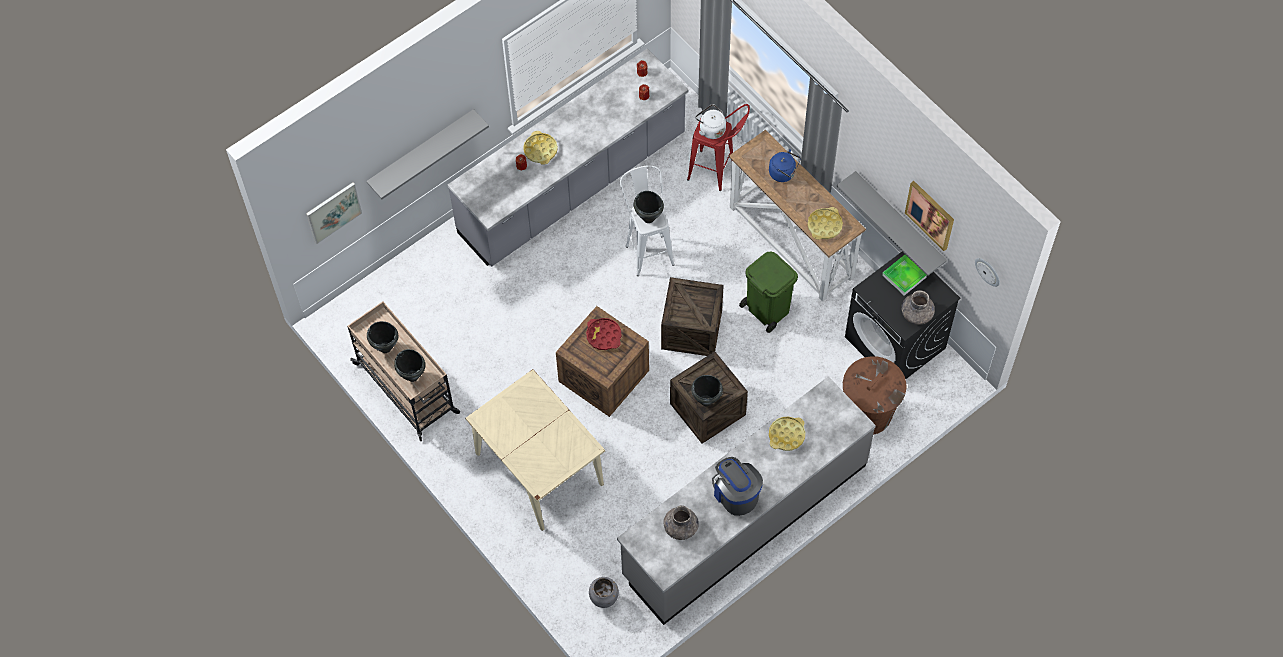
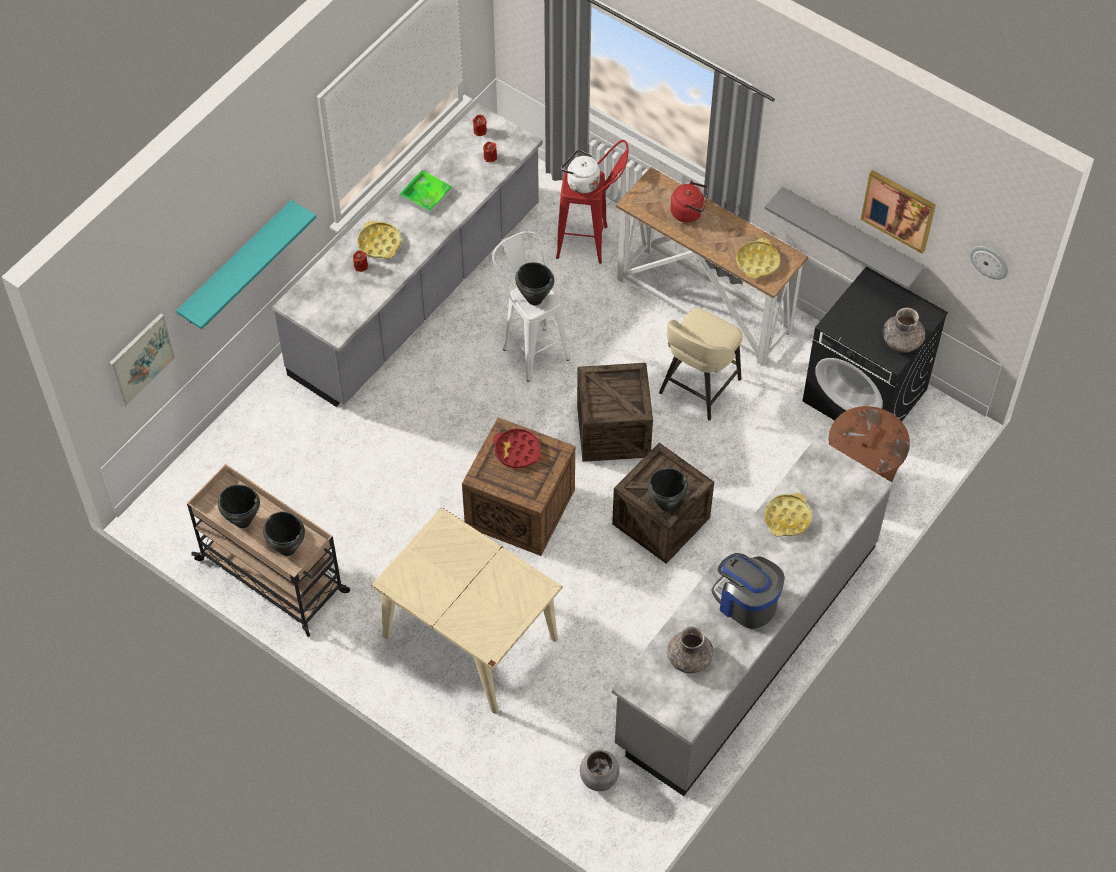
camera: 15 degrees left, 5 degrees down
grey shelf [366,109,489,199] -> turquoise shelf [176,200,316,329]
green trash can [739,251,798,333] -> beige stool [659,308,743,420]
blue kettle [769,149,801,182] -> red kettle [670,180,709,222]
tray [882,255,927,296] -> tray moved to [399,170,453,215]

